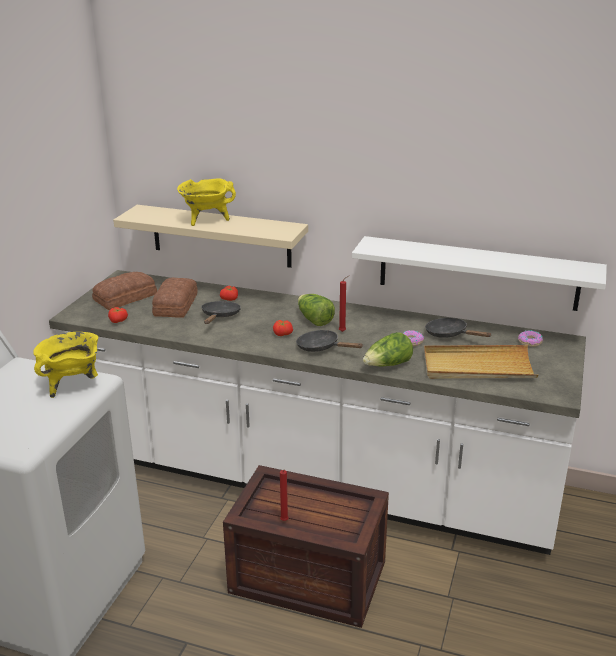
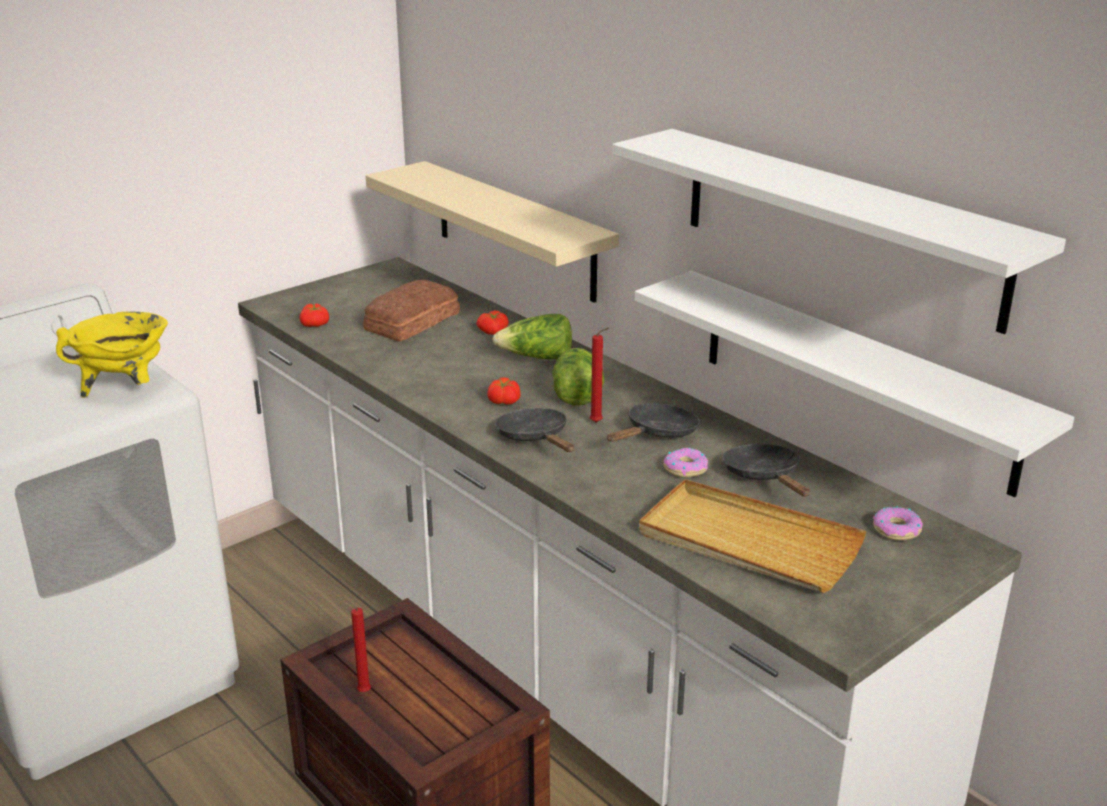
camera: 30 degrees right, 0 degrees up
bread [92,272,157,310] -> none
yellow cooking pot [177,178,236,226] -> none
black frying pan [201,301,241,324] -> black frying pan moved to [607,403,700,442]
lettuce [363,332,413,366] -> lettuce moved to [492,314,572,359]
none -> white shelf [613,129,1066,334]

